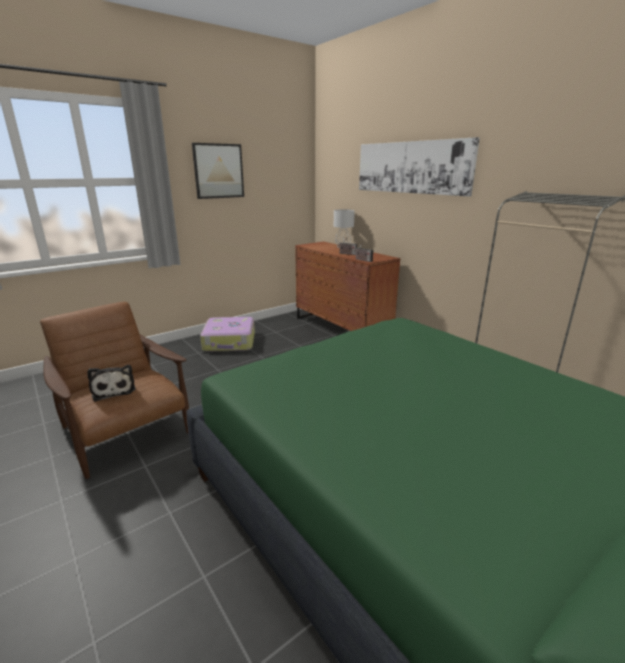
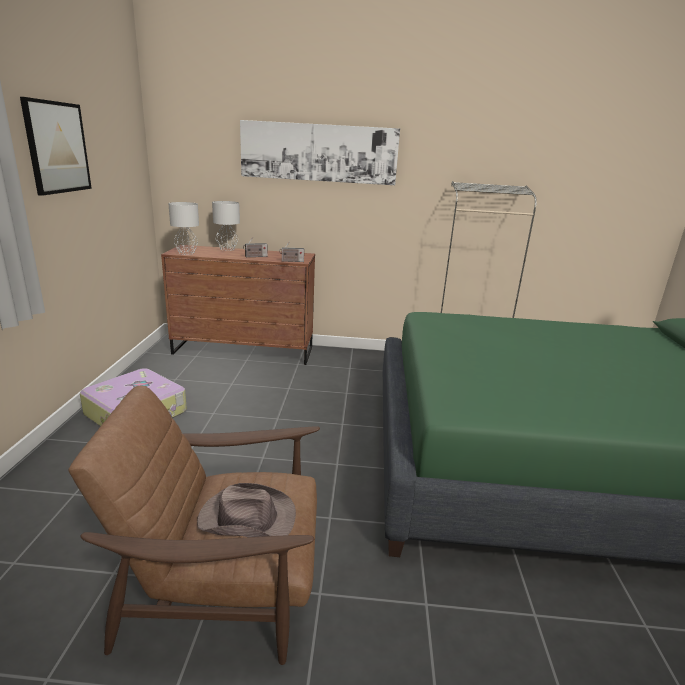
camera: 50 degrees left, 0 degrees up
plush toy [87,365,136,402] -> brown hat [197,483,296,537]
none -> grey table lamp [168,202,199,255]

